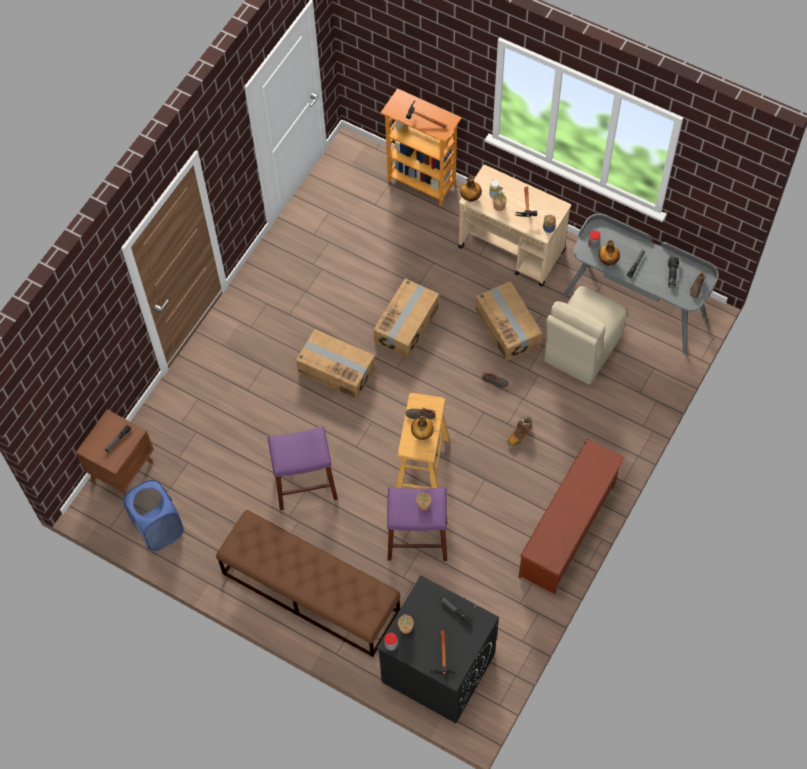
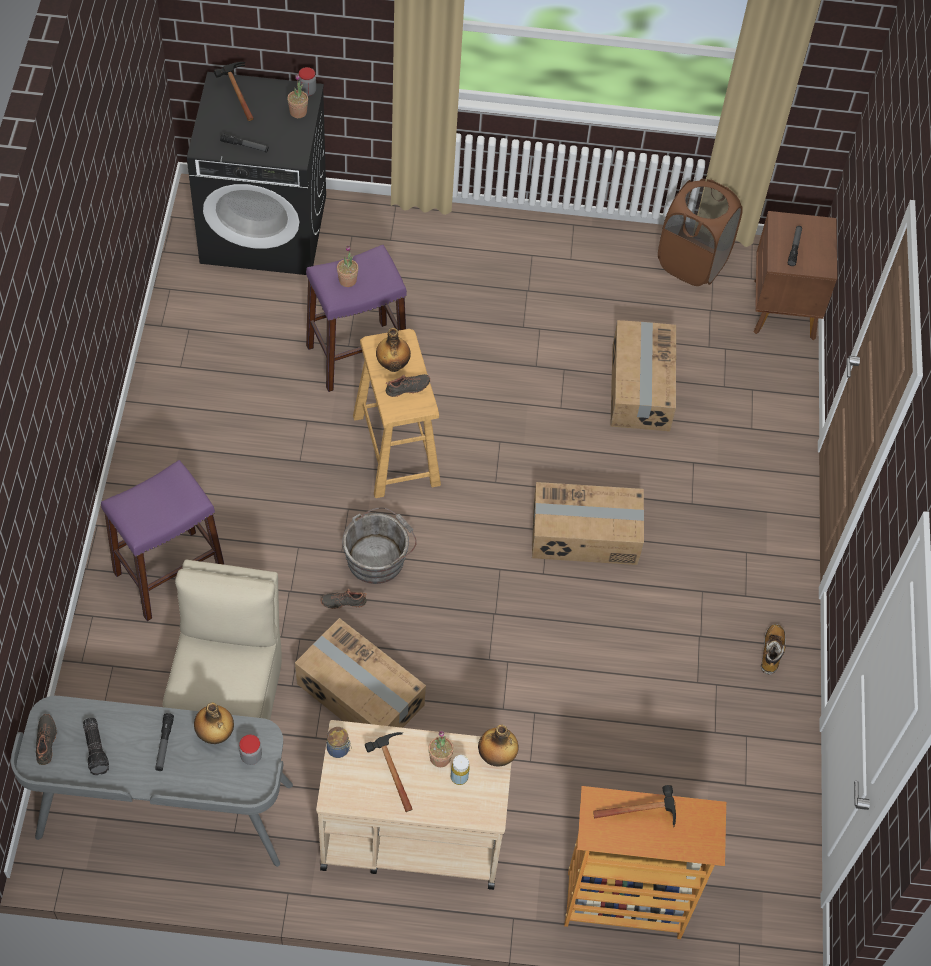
camera: 150 degrees right, 5 degrees down
blue laundry basket [123,480,184,551] -> brown laundry basket [658,179,743,286]
brown bench [216,510,400,657] -> none
purple stool [268,427,338,510] -> purple stool moved to [101,460,225,621]
cardboard box [373,279,439,358] -> cardboard box moved to [610,320,676,432]
boot [507,417,532,448] -> boot moved to [761,624,786,674]
brown shoe rack [518,439,625,594] -> none
none -> grey bucket [342,508,417,584]

